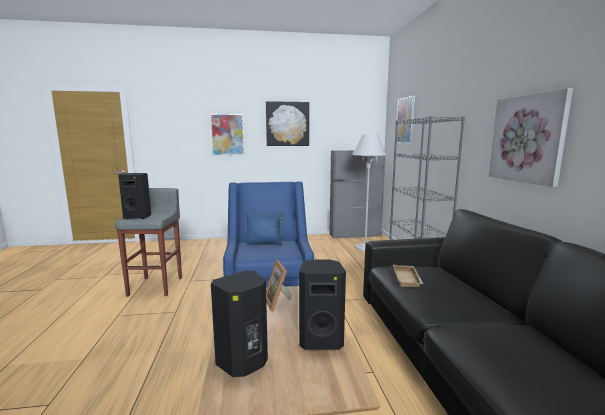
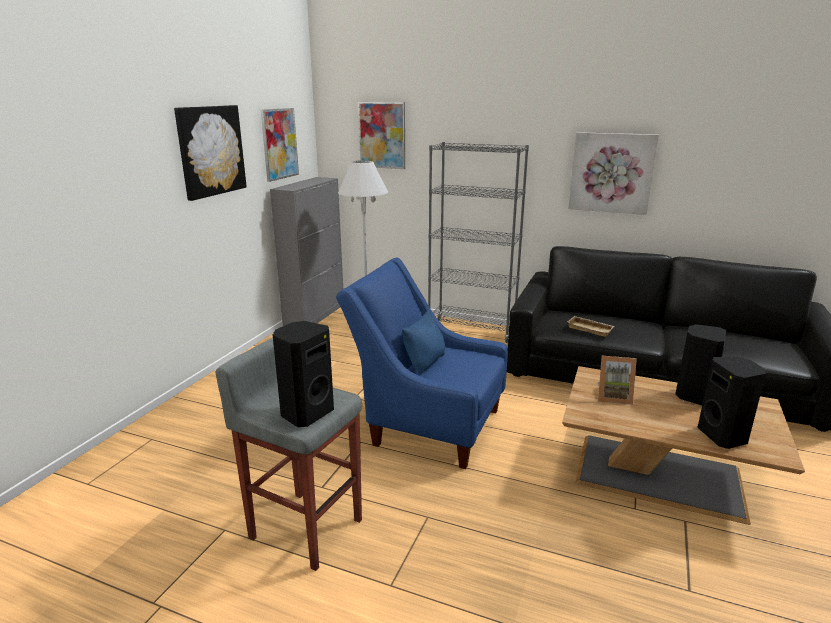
camera: 60 degrees left, 10 degrees up
picture [210,114,245,156] -> picture moved to [261,108,299,182]

